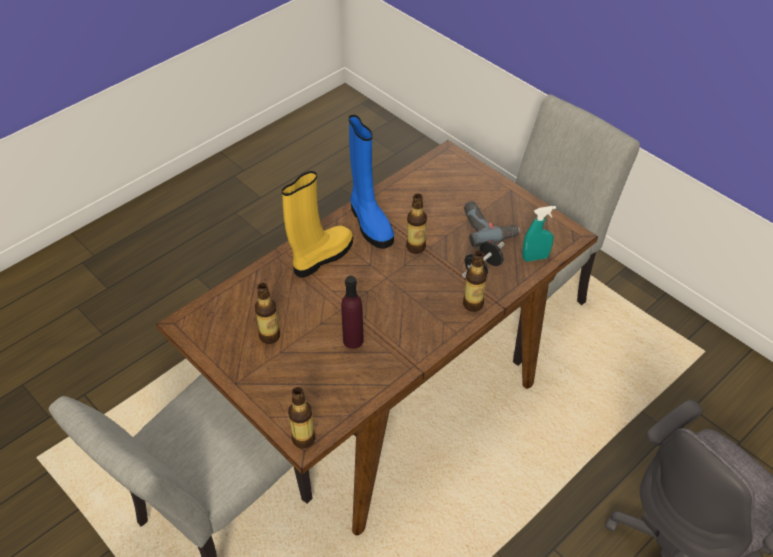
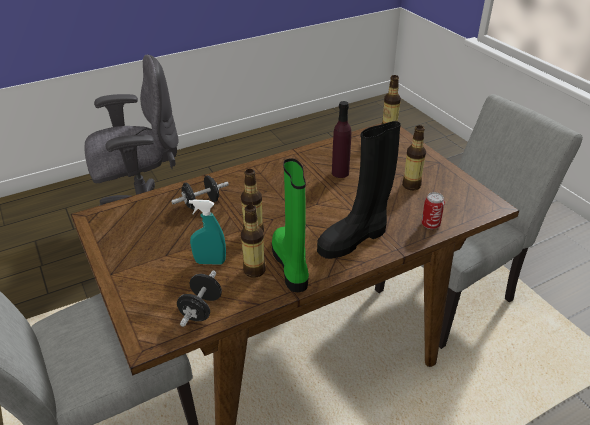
camera: 165 degrees left, 10 degrees down
yellow boot [282,171,353,278] -> black boot [317,121,401,259]
blue boot [349,115,394,249] -> green boot [272,158,309,292]
bottle [463,251,487,312] -> bottle moved to [241,205,266,278]
power drill [464,201,520,247] -> none
turquoise spray bottle [522,206,556,262] -> turquoise spray bottle moved to [189,199,226,265]
none -> black dumbbell [177,270,222,327]
none -> can [421,192,445,229]

